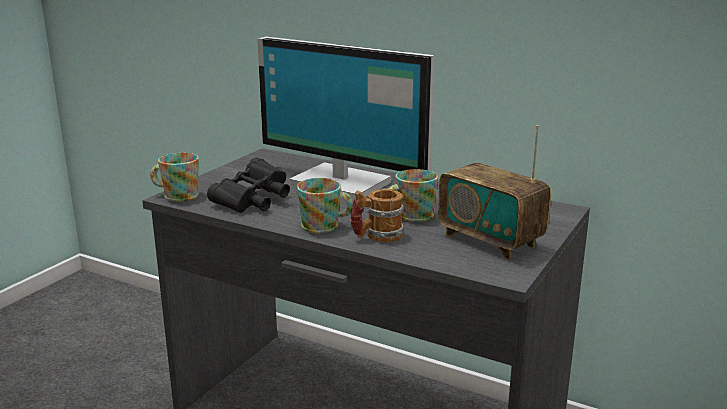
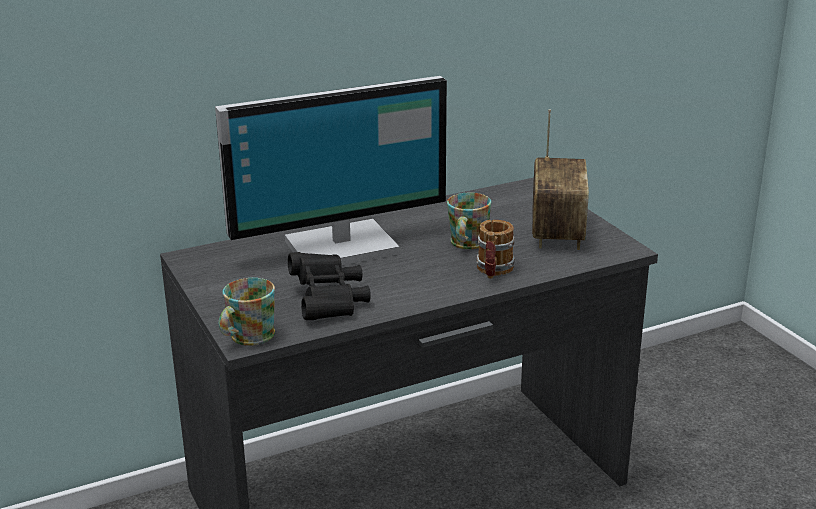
camera: 55 degrees left, 5 degrees up
mug [297,178,353,234] -> none
radio [438,125,551,260] -> radio turned 75 degrees counterclockwise [532,110,589,250]

